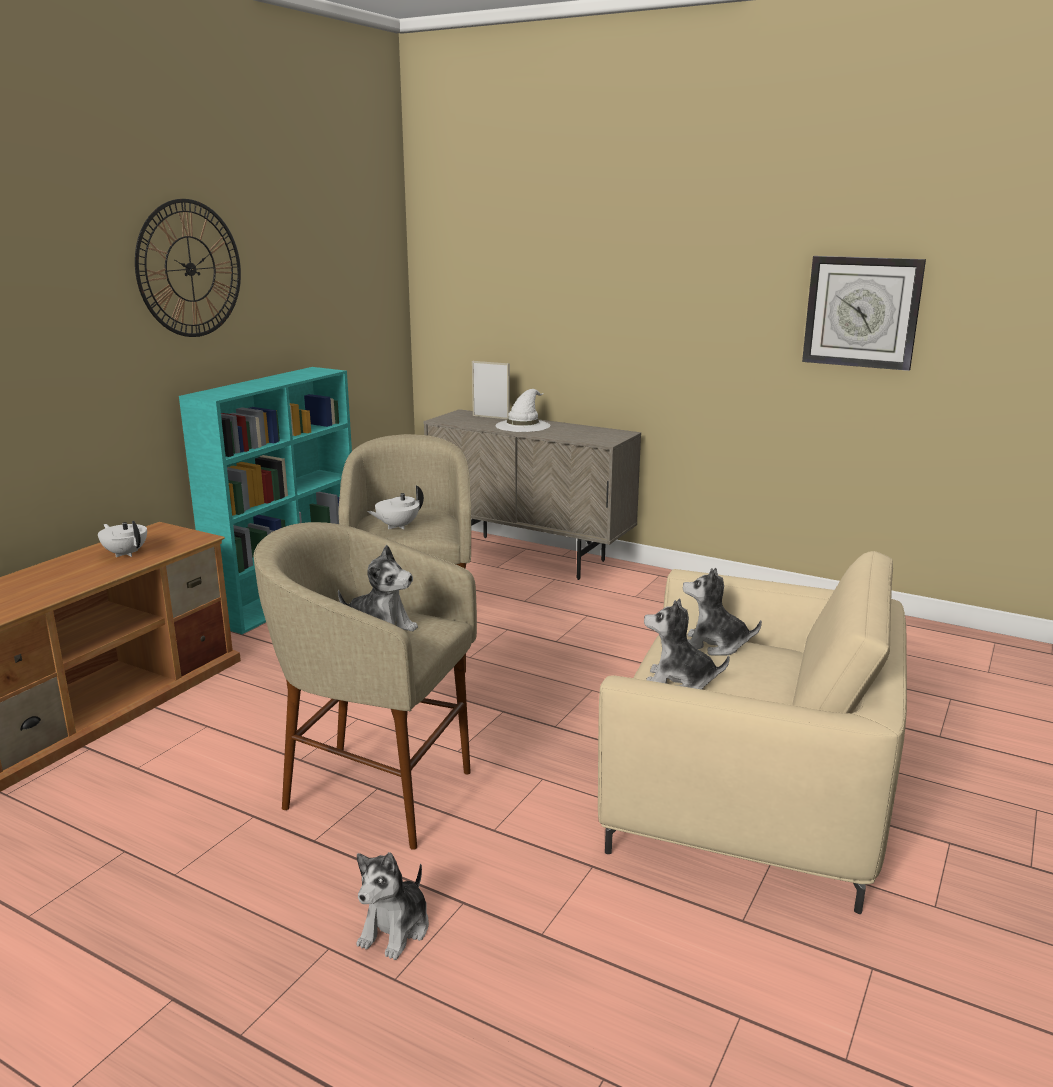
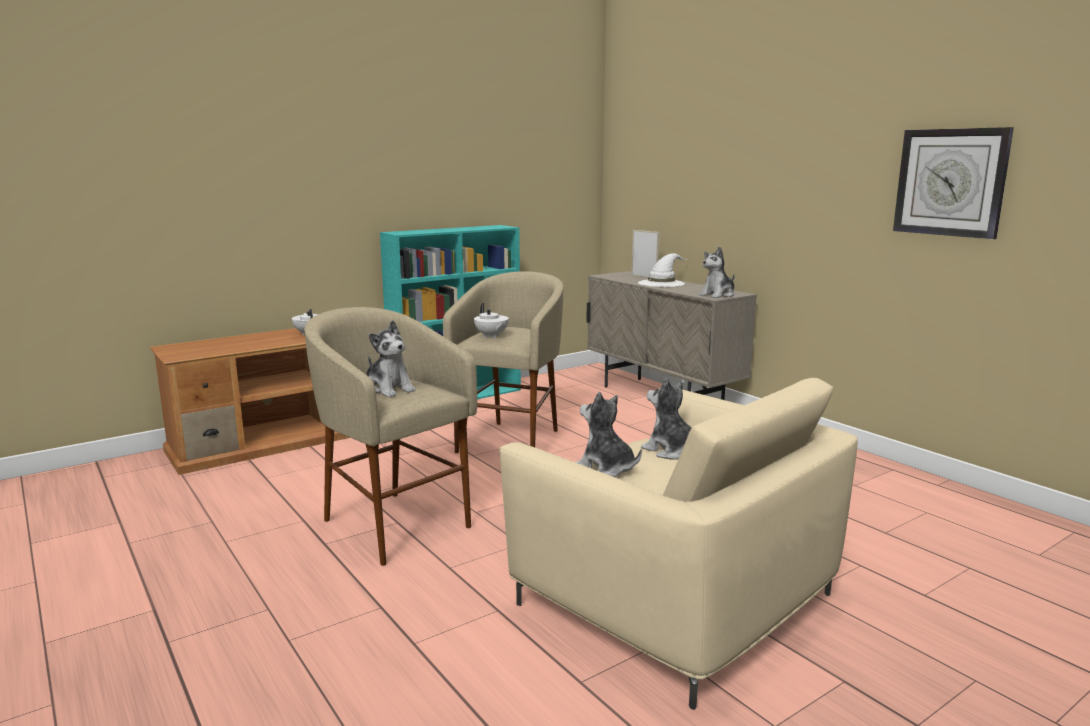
camera: 25 degrees right, 5 degrees down
wall clock [135,199,241,337] -> none
plush toy [357,852,429,960] -> plush toy moved to [699,247,735,298]
white teapot [367,485,424,529] -> white teapot turned 105 degrees counterclockwise [474,303,509,338]

